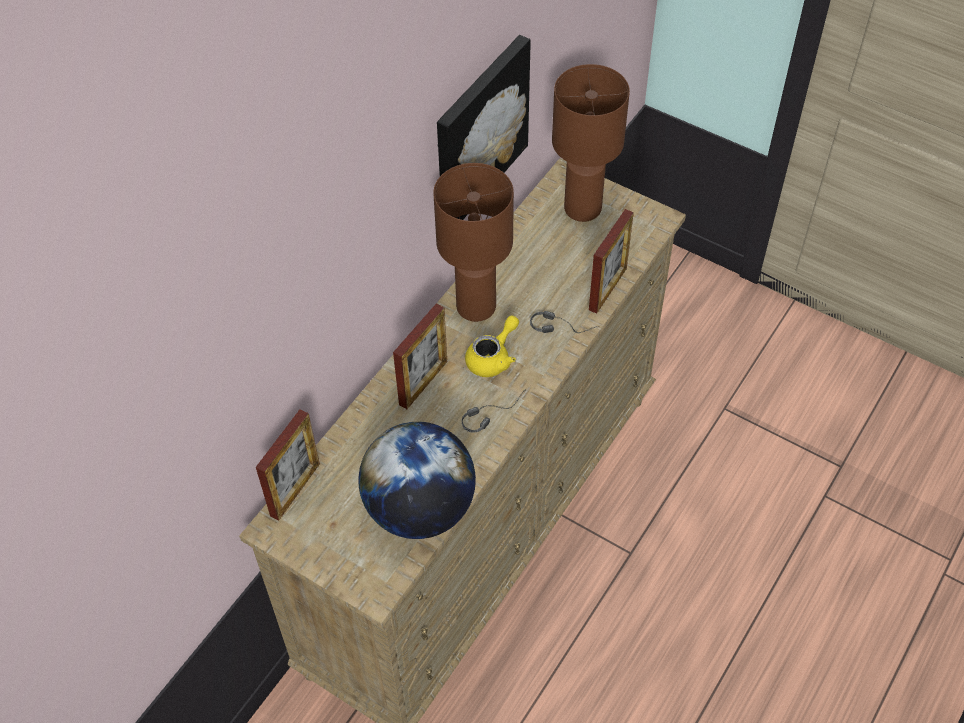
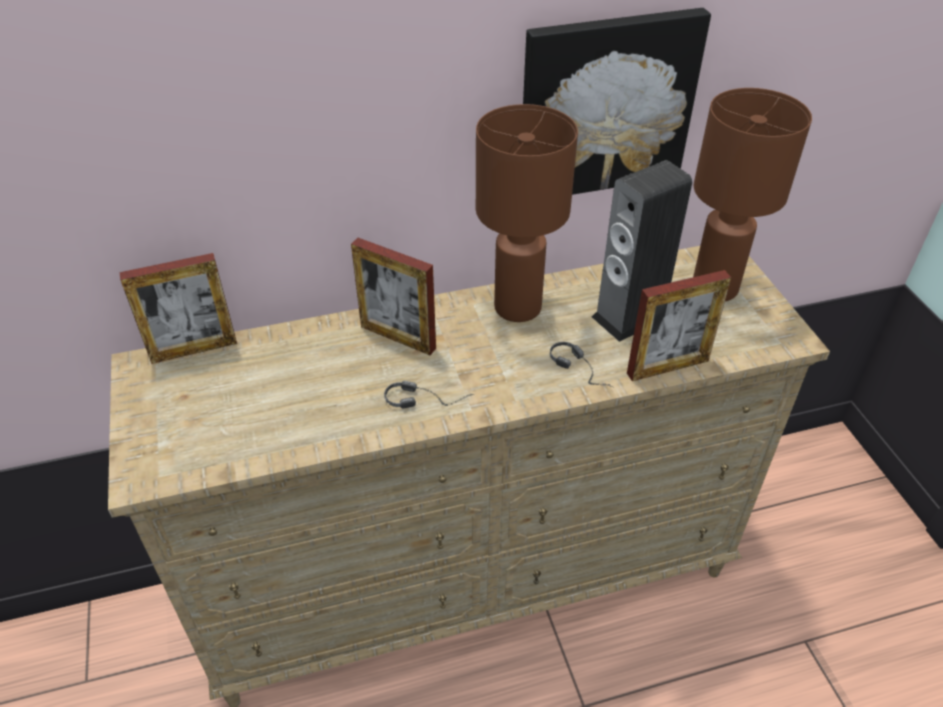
camera: 40 degrees right, 10 degrees down
globe [358,421,476,539] -> none
picture frame [393,304,447,409] -> picture frame turned 45 degrees clockwise [351,238,436,355]
yellow teapot [465,315,519,377] -> none
none -> speaker [592,160,692,342]

